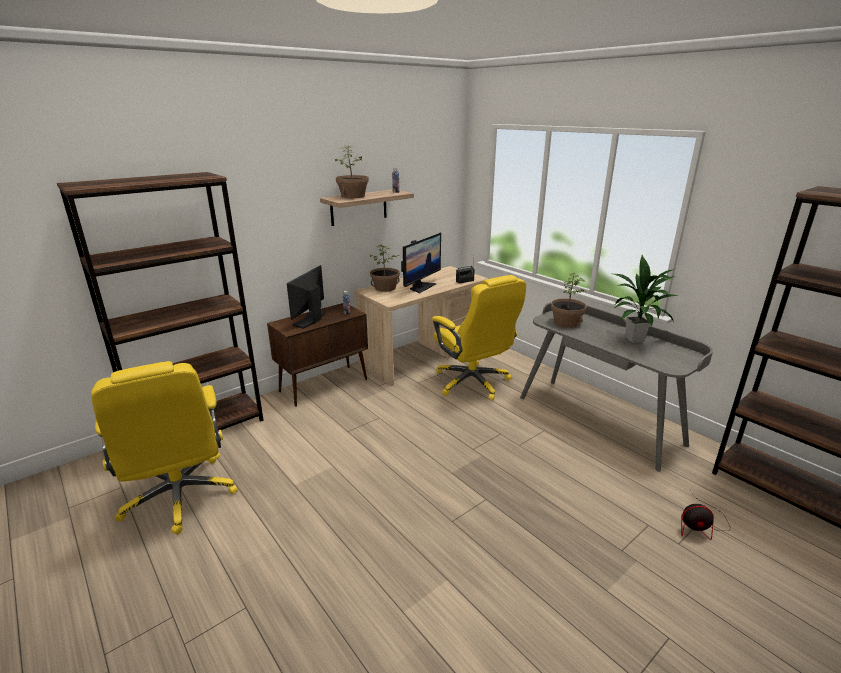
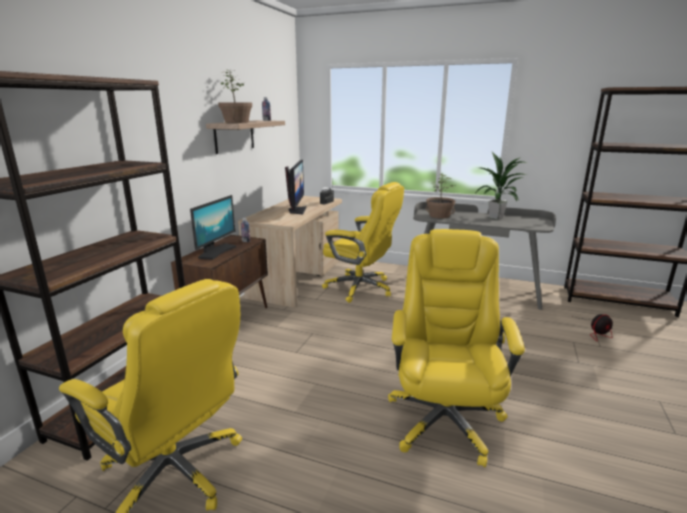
camera: 30 degrees left, 5 degrees down
monitor [287,265,325,329] -> monitor turned 150 degrees counterclockwise [190,195,236,260]
potted plant [370,245,400,292] -> none
none -> yellow office chair [388,229,525,467]

